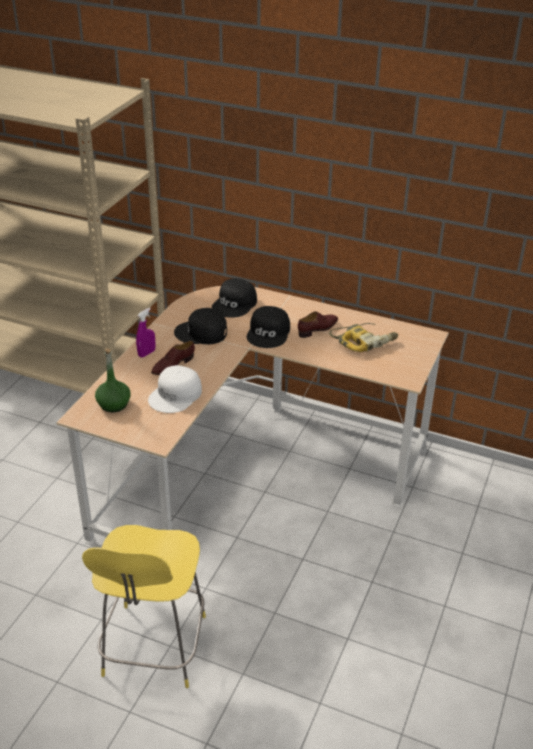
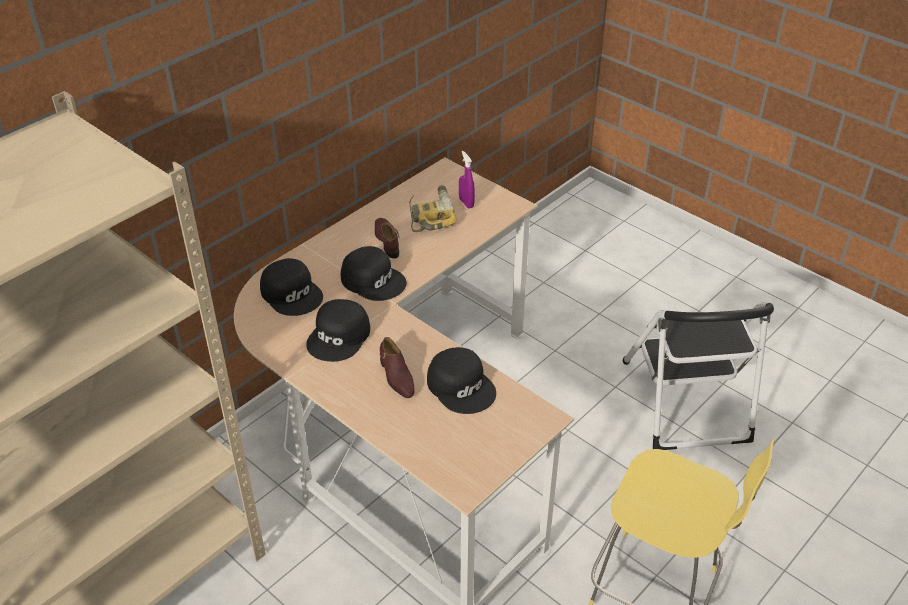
camera: 70 degrees left, 5 degrees up
green bottle [95,348,131,412] -> none
purple spray bottle [136,308,155,358] -> purple spray bottle moved to [459,151,475,209]
white cap [148,365,202,413] -> black cap [427,347,496,414]
none -> step ladder [623,302,774,450]

